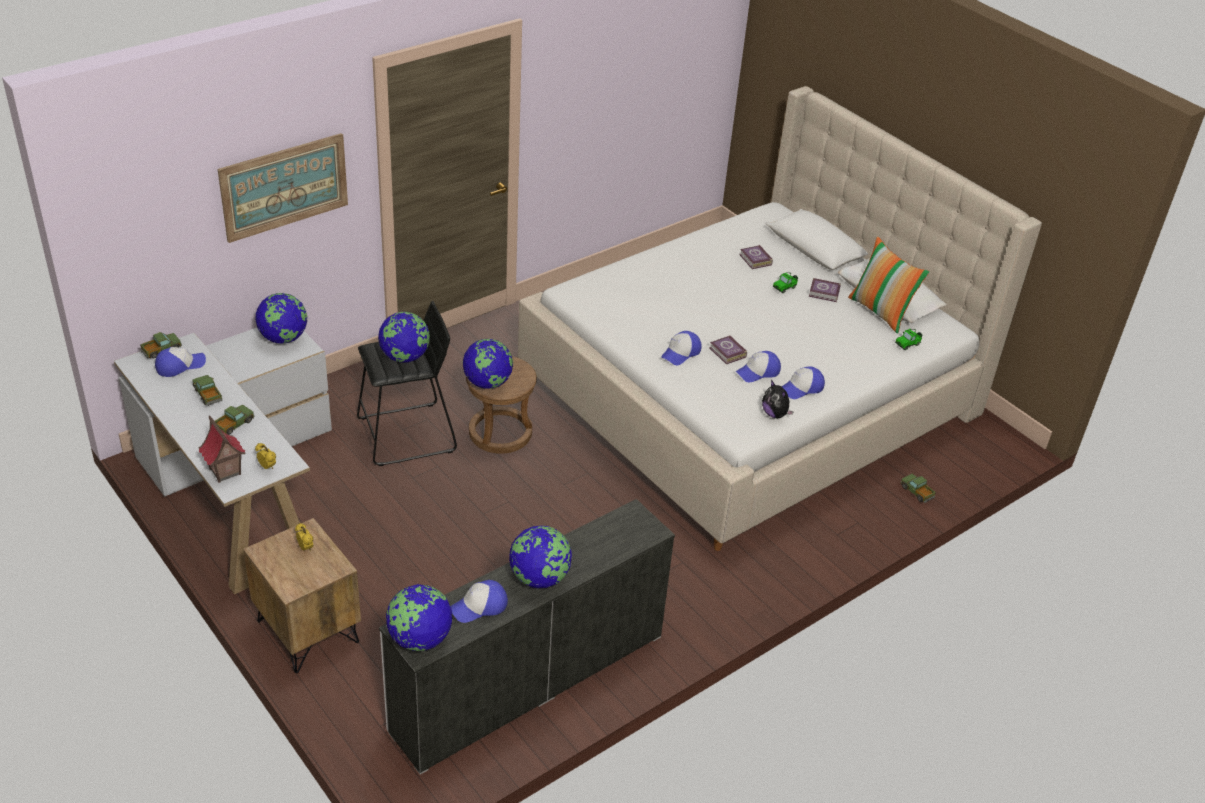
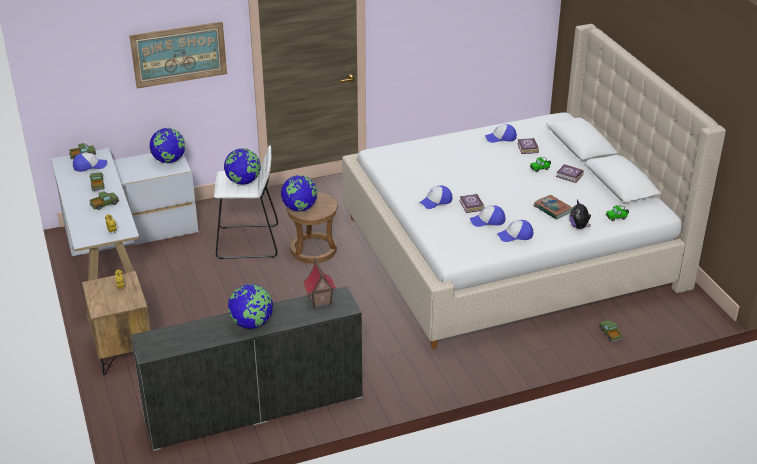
camera: 20 degrees right, 5 degrees down
toy house [199,415,246,483] -> toy house moved to [303,257,336,309]
black stool [357,301,457,466] -> white stool [214,145,278,259]
globe [386,584,453,651] -> none
cap [450,580,508,623] -> cap moved to [485,124,517,143]
plush toy [762,380,793,419] -> plush toy moved to [570,200,591,229]
pillow [848,237,930,334] -> none
none -> book [534,195,572,220]

